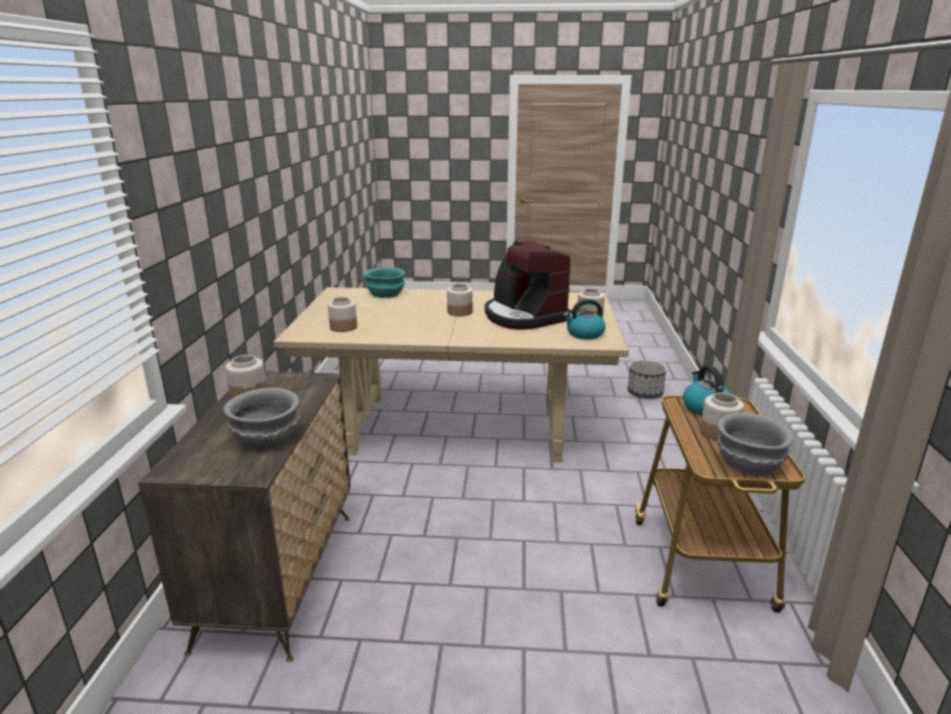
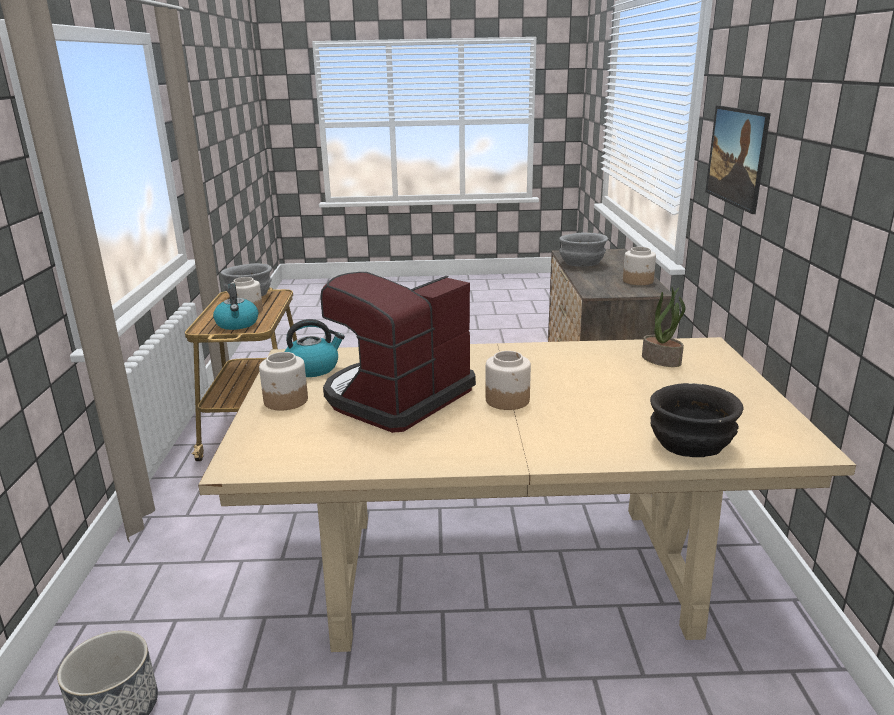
camera: 175 degrees right, 0 degrees up
jar [328,297,357,332] -> potted plant [642,287,685,367]
turquoise bowl [364,267,405,298] -> black bowl [650,383,743,457]
coffee machine [485,240,571,330] -> coffee machine turned 105 degrees counterclockwise [320,272,476,433]
none -> picture [705,105,771,214]

